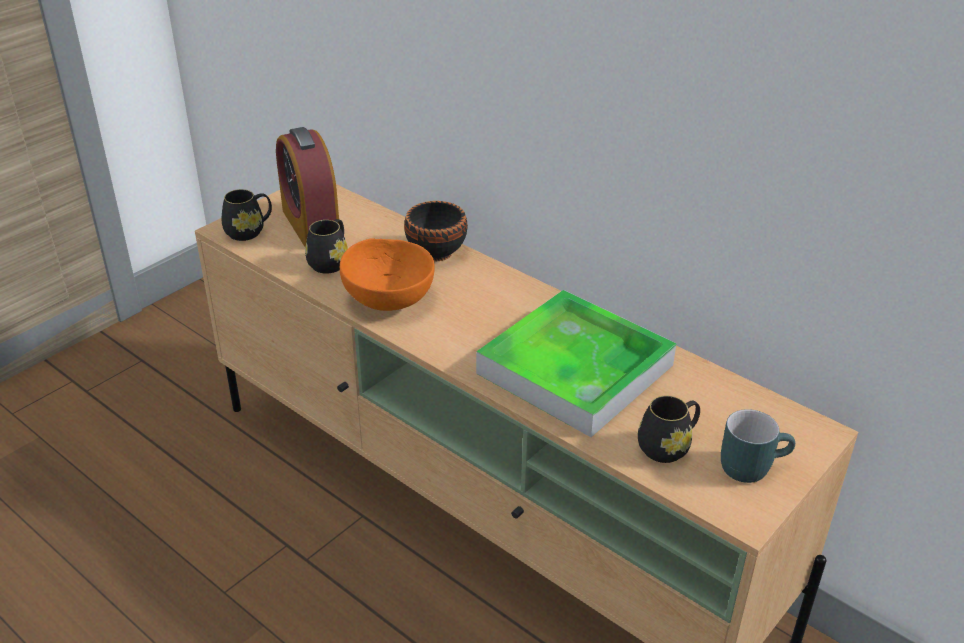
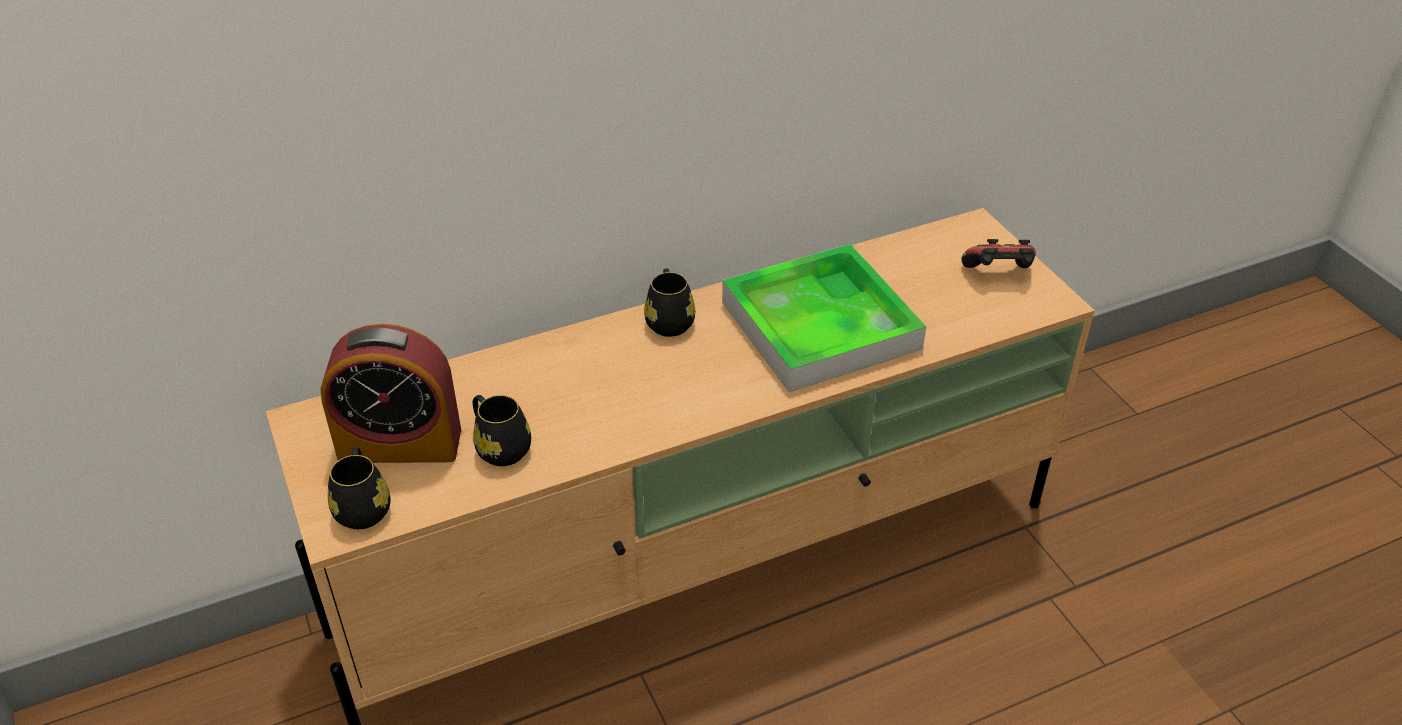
camera: 65 degrees left, 5 degrees up
orange bowl [340,238,435,311] -> none
black bowl [404,201,468,261] -> none
black mug [638,396,700,463] -> black mug moved to [644,269,695,337]
turquoise mug [721,409,795,483] -> game controller [961,239,1036,268]

